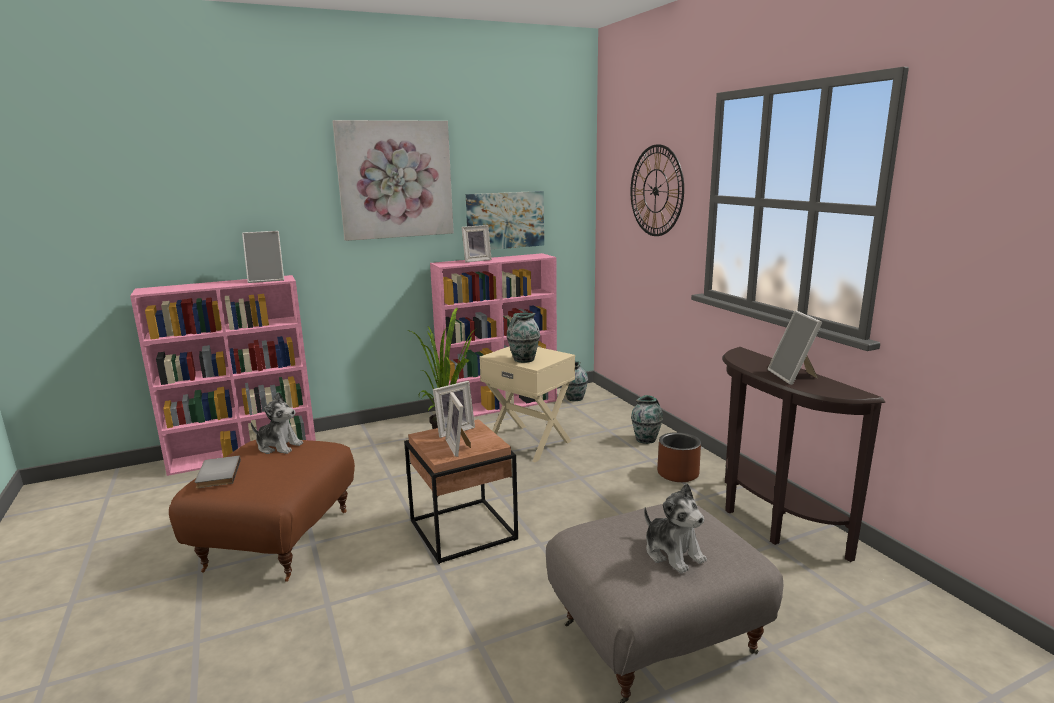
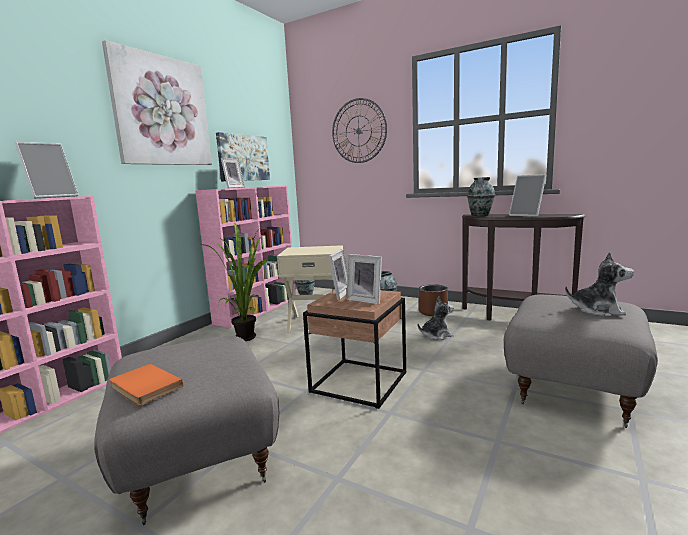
camera: 35 degrees left, 5 degrees down
brown ottoman [169,440,355,582] -> grey ottoman [94,336,279,525]
grey book [195,456,241,488] -> orange book [109,364,183,406]
plush toy [251,392,303,454] -> plush toy moved to [418,296,454,340]
vase [507,313,540,363] -> vase moved to [467,177,495,216]

